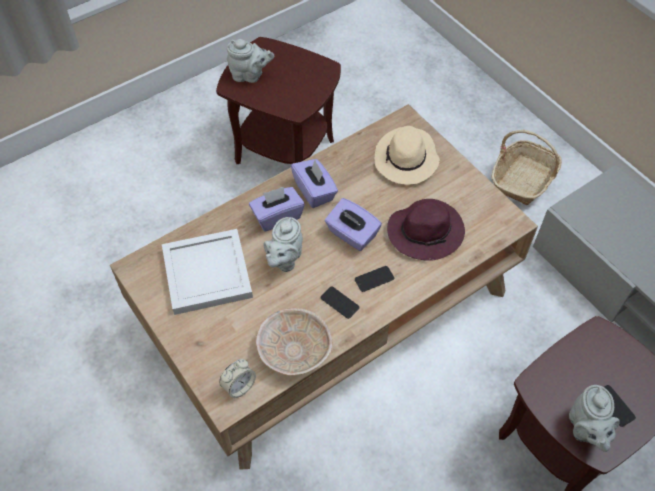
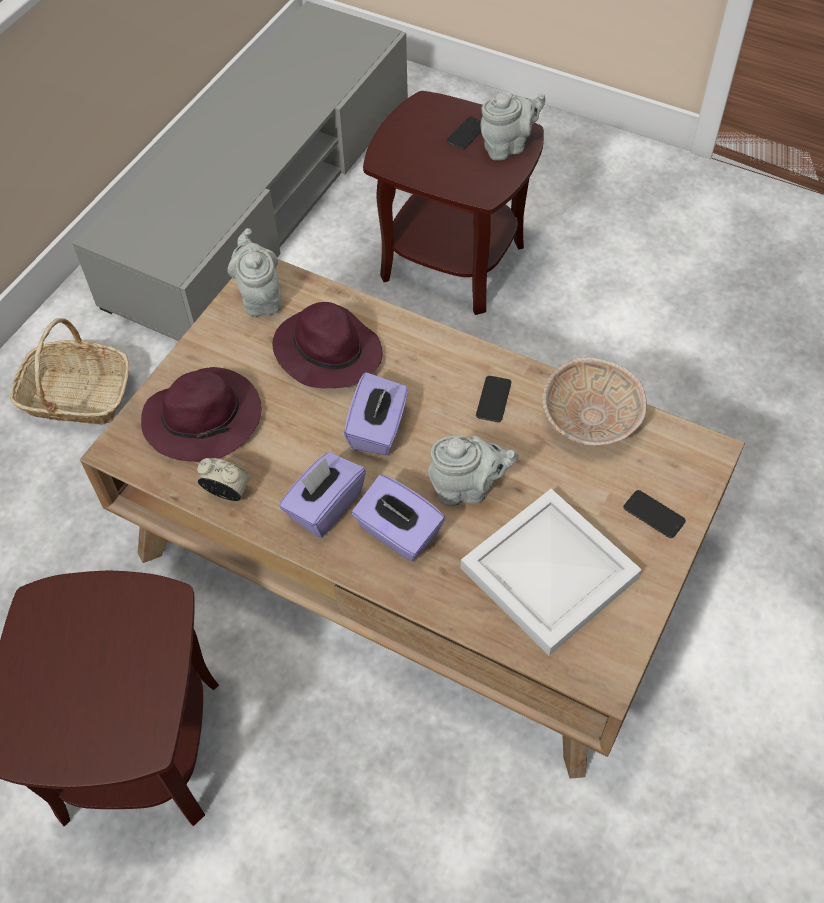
camera: 115 degrees left, 0 degrees up
alarm clock [219,359,256,398] -> alarm clock moved to [197,458,250,501]
grey teapot [227,39,274,83] -> grey teapot moved to [227,228,282,317]
phone [355,266,394,292] -> phone moved to [623,490,686,538]
beige hat [374,126,440,185] -> purple hat [141,367,262,462]

